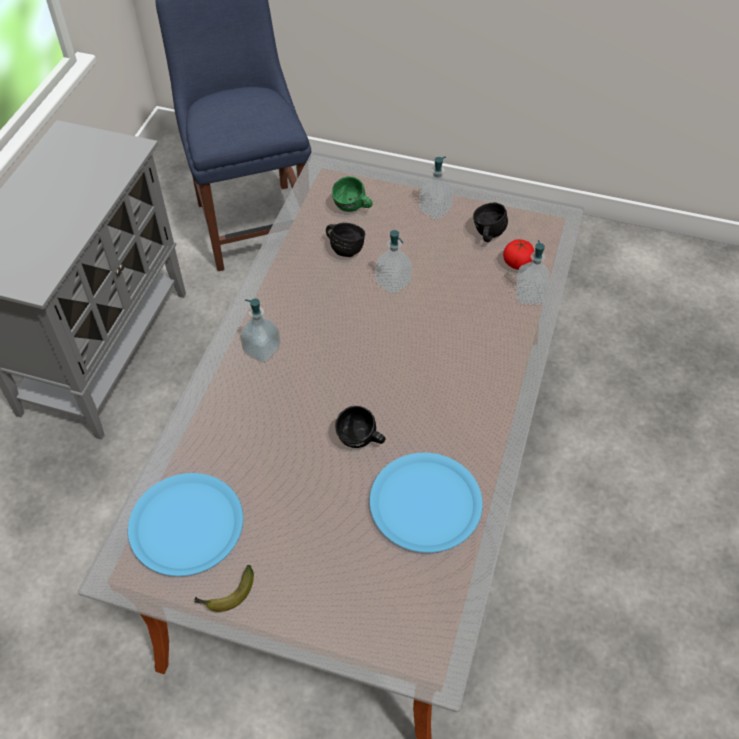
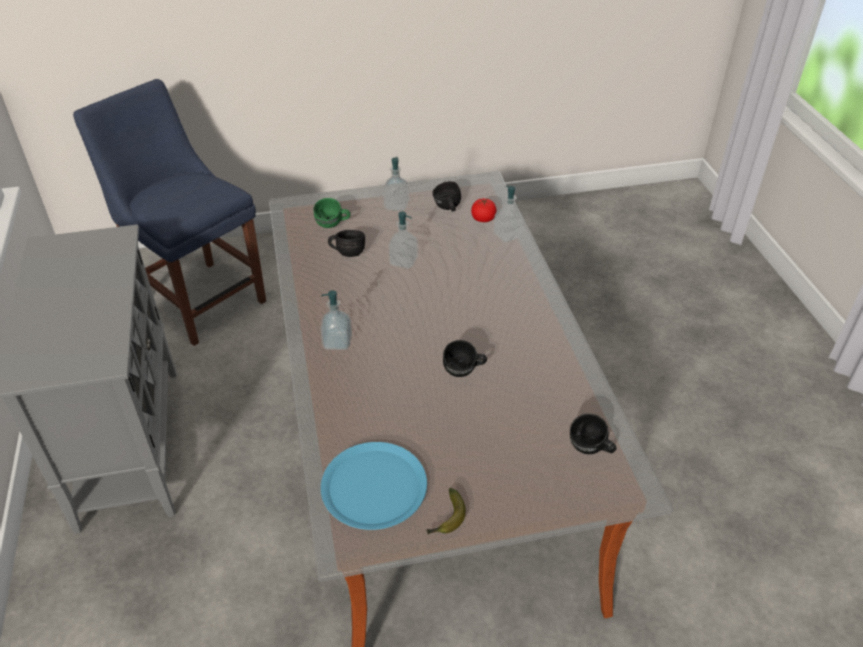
camera: 30 degrees left, 10 degrees down
blue plate [369,453,483,553] -> none
none -> black mug [570,414,616,454]

